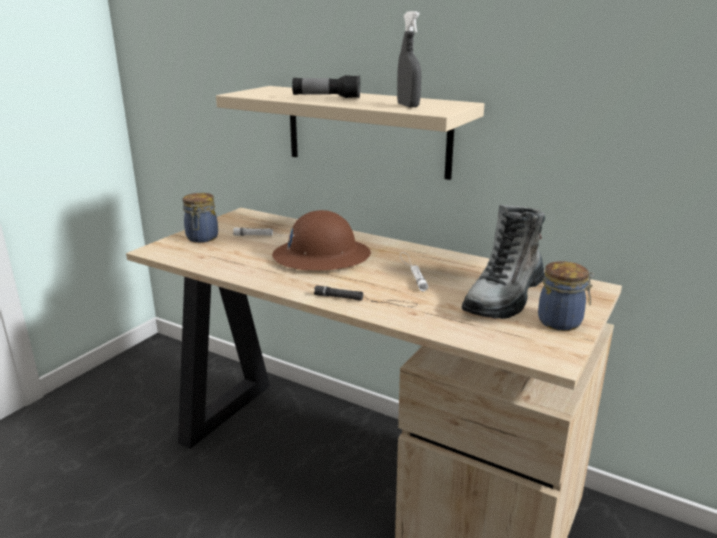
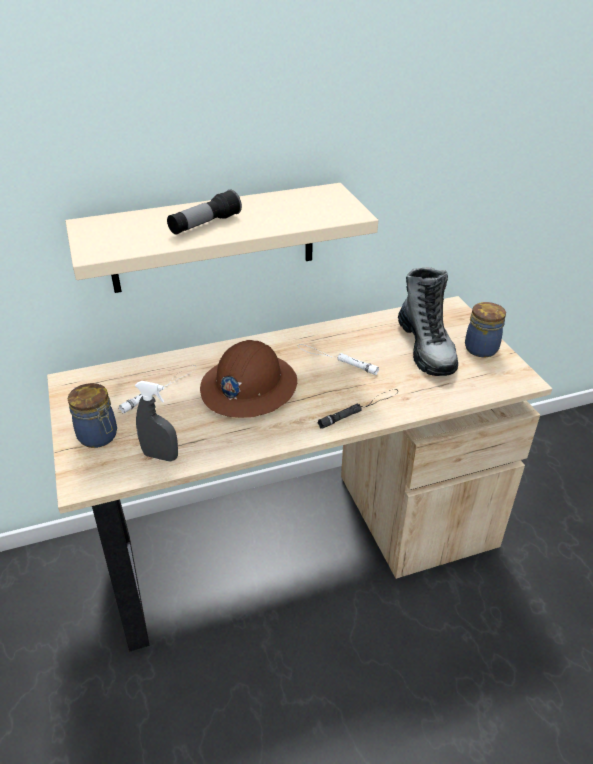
camera: 50 degrees left, 15 degrees up
grey spray bottle [397,11,422,108] -> grey spray bottle moved to [135,381,178,461]

